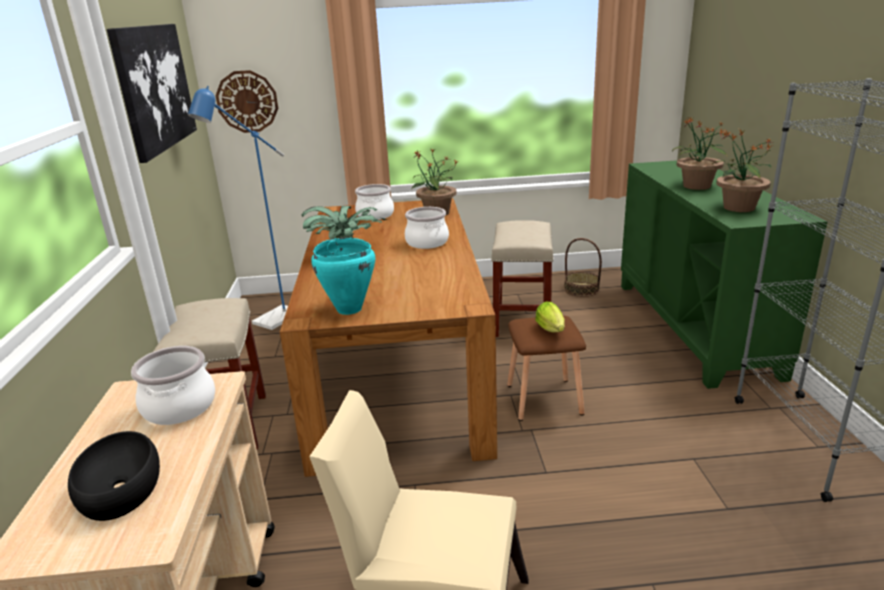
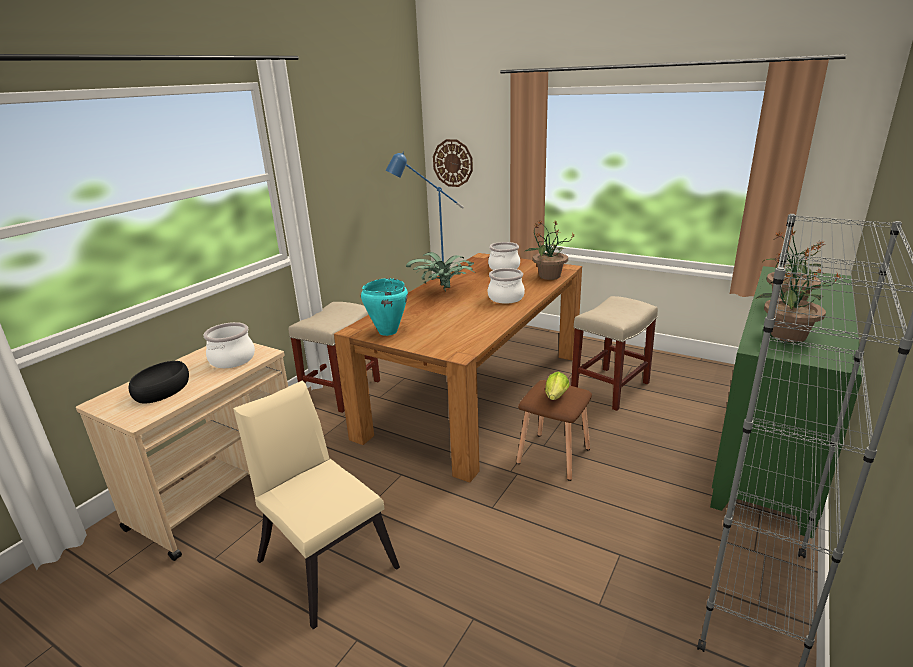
camera: 35 degrees right, 0 degrees up
picture [107,24,197,163] -> none
basket [564,238,602,297] -> none

